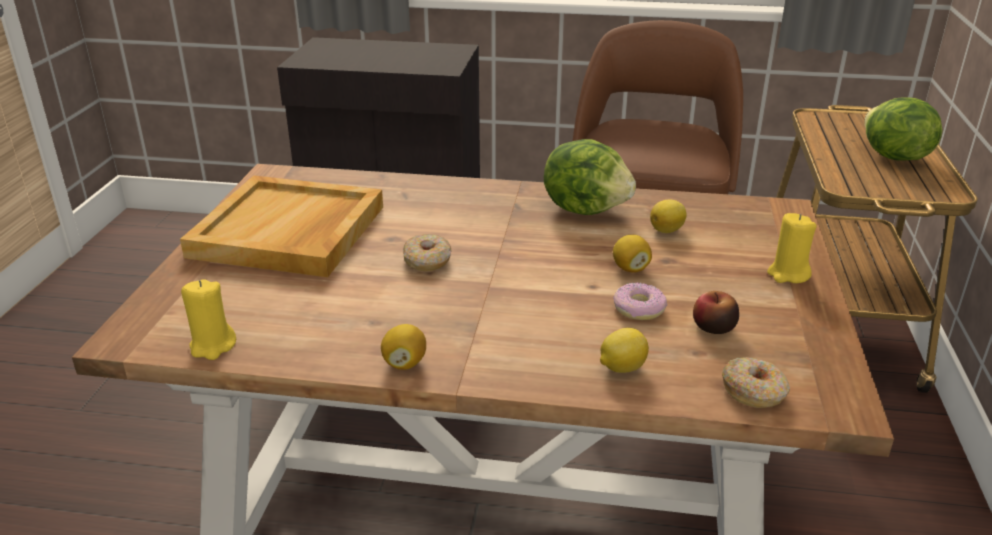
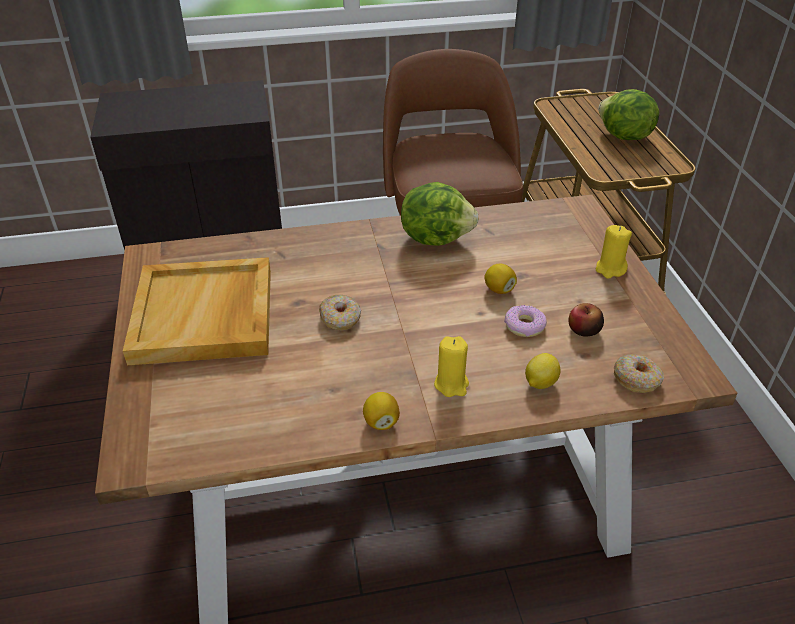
camera: 20 degrees left, 10 degrees up
yellow candle [181,279,236,360] -> yellow candle moved to [434,336,469,397]
lemon [650,200,687,233] -> none

